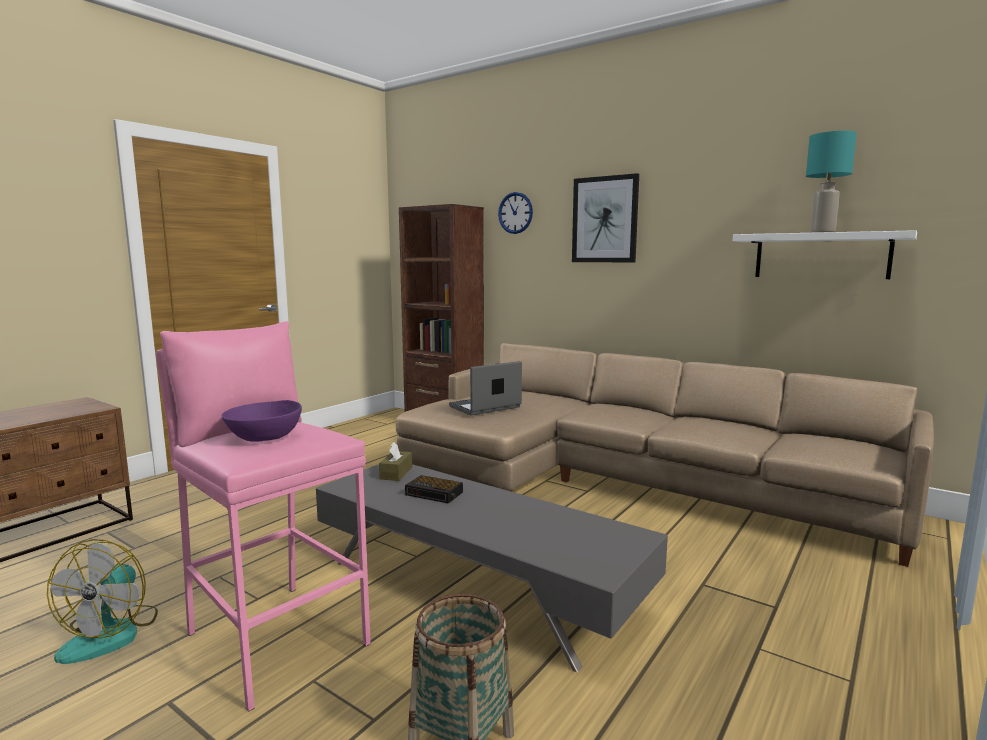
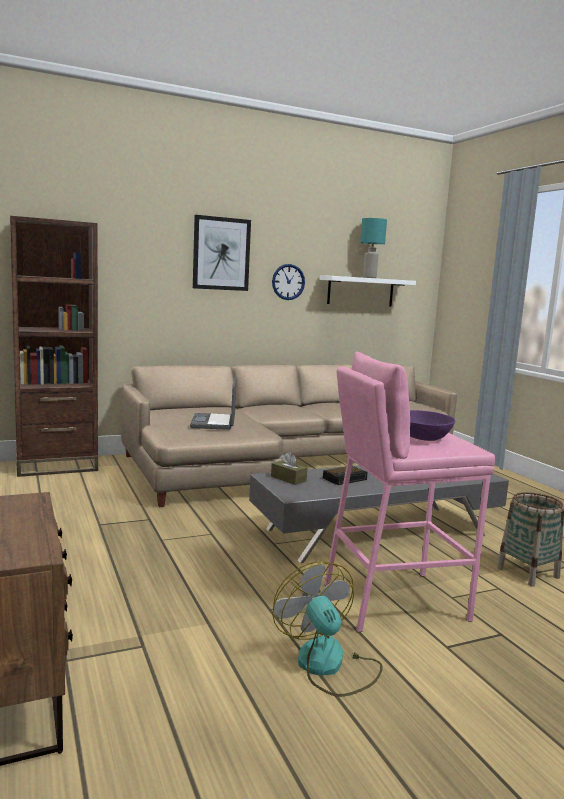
camera: 60 degrees left, 0 degrees up
fan [47,539,158,664] -> fan turned 150 degrees counterclockwise [272,561,383,697]
wall clock [498,192,533,234] -> wall clock moved to [272,264,305,300]

